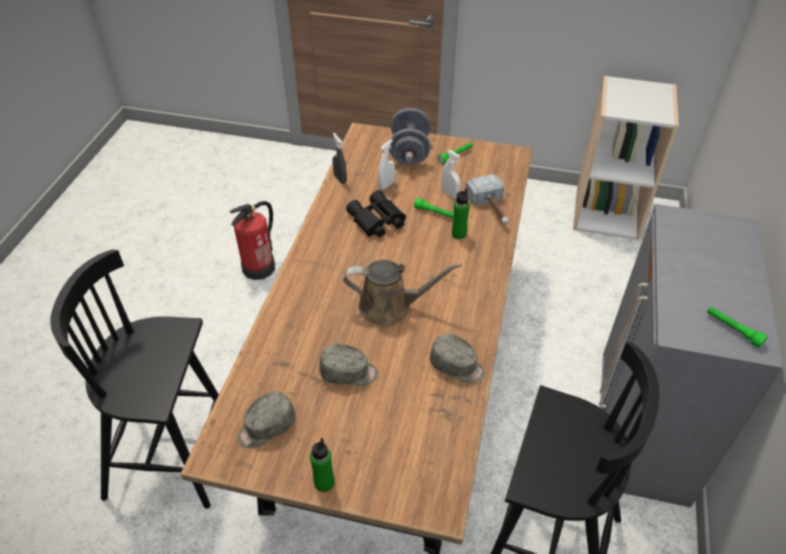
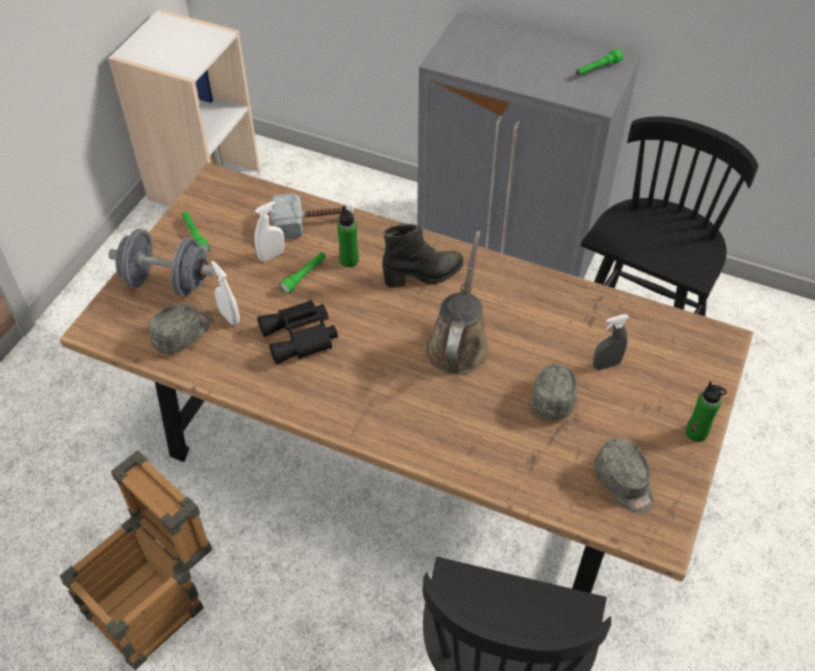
camera: 80 degrees left, 5 degrees up
fire extinguisher [229,201,275,280] -> crate [59,450,212,670]
grey spray bottle [333,133,347,184] -> grey spray bottle moved to [593,314,629,370]
grey cap [430,334,485,383] -> grey cap moved to [149,304,211,354]
none -> black boot [382,224,463,288]

